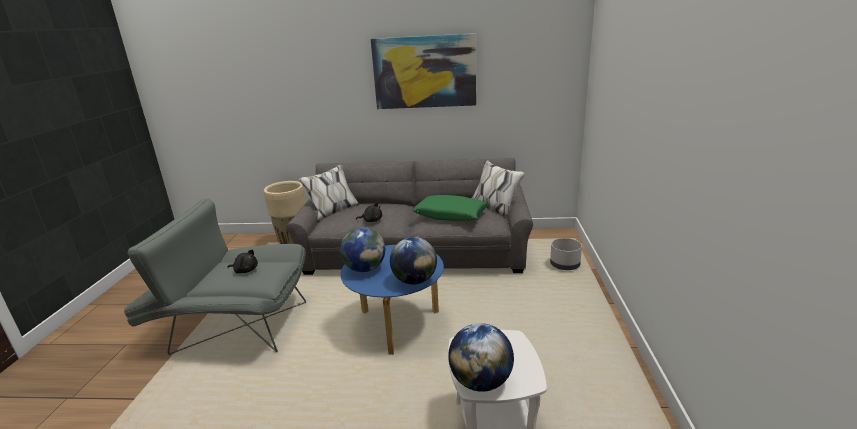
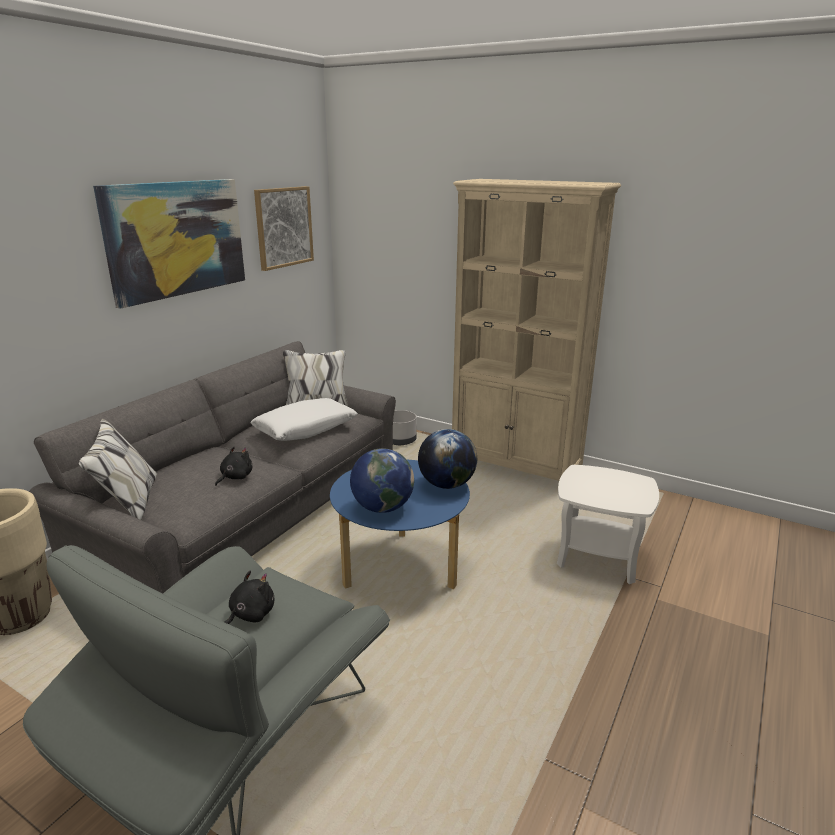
camera: 65 degrees left, 0 degrees up
green pillow [413,195,488,221] -> white pillow [251,398,358,441]
globe [448,323,514,392] -> none
none -> picture [254,186,314,271]
none -> beige bookcase [452,179,621,481]

